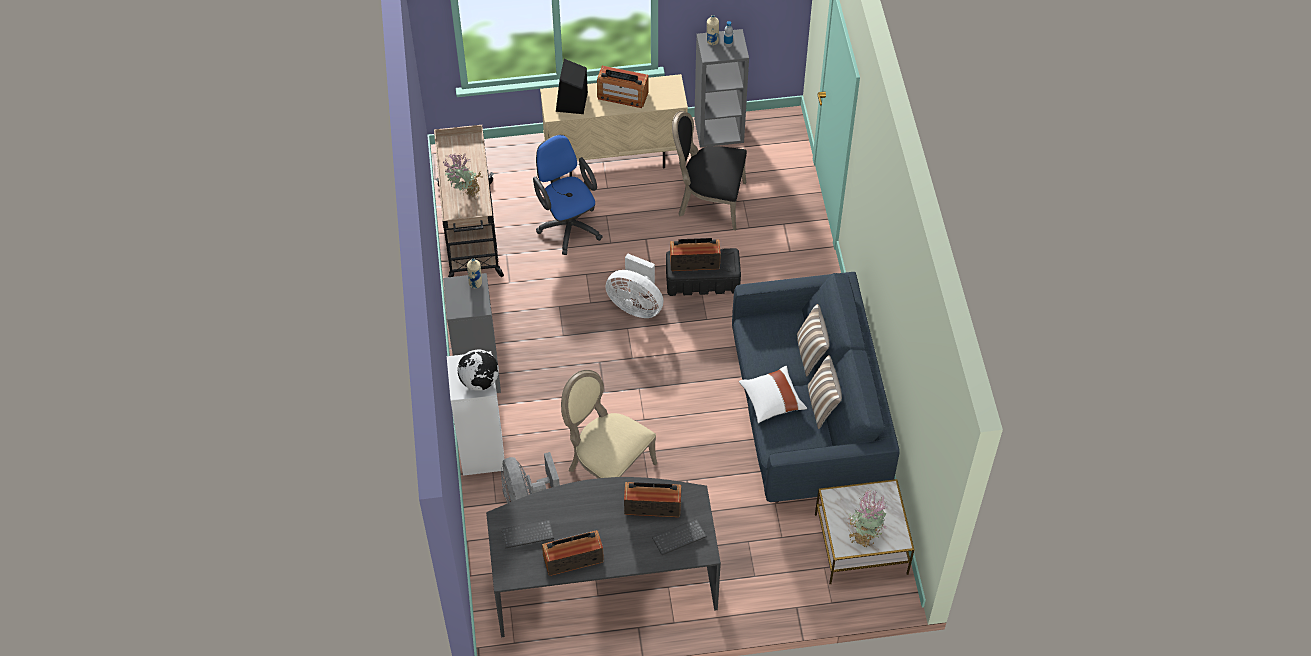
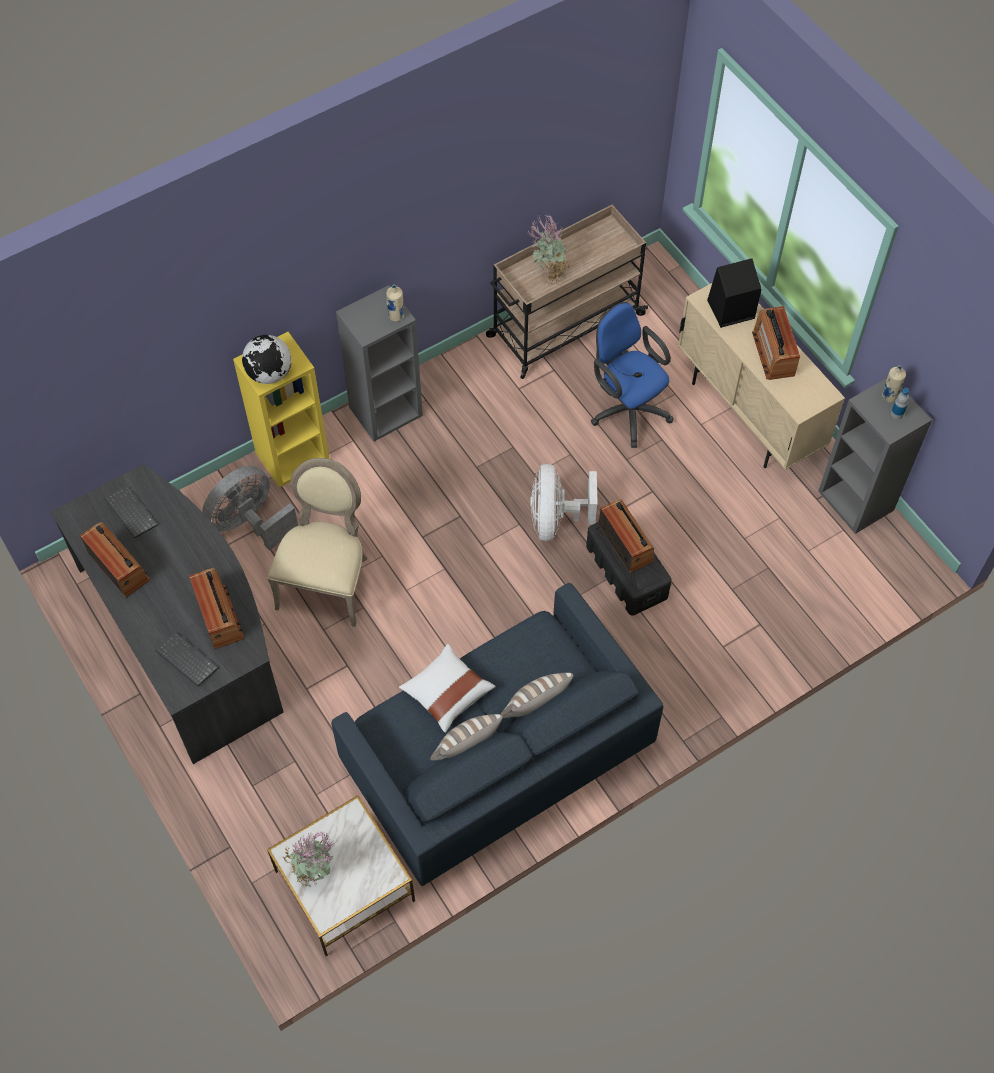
camera: 65 degrees right, 5 degrees up
white bookcase [447,351,504,476] -> yellow bookcase [233,332,330,488]
blue office chair [533,134,603,255] -> blue office chair turned 75 degrees counterclockwise [591,302,674,448]
black chair [672,111,747,230] -> none

